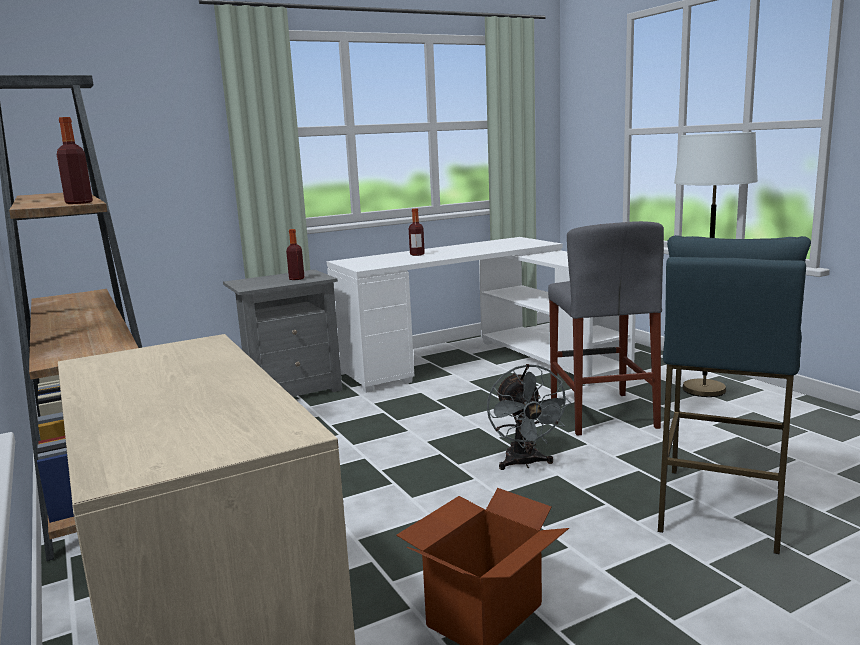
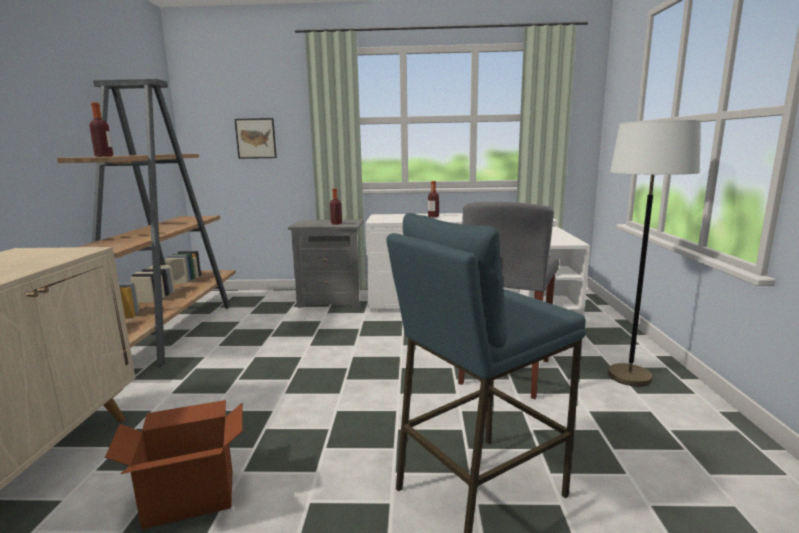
camera: 30 degrees right, 0 degrees up
grey fan [487,364,571,470] -> none
none -> picture [234,118,277,159]

